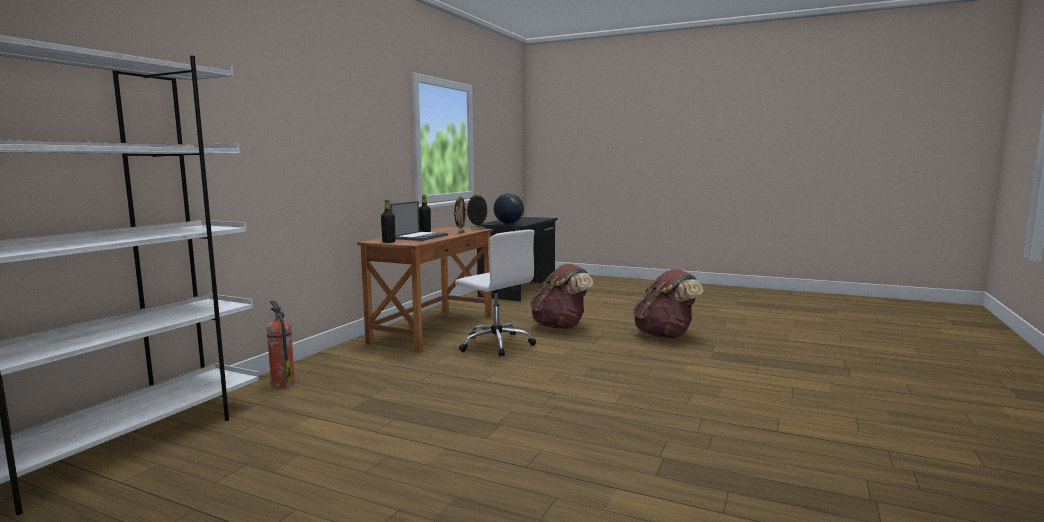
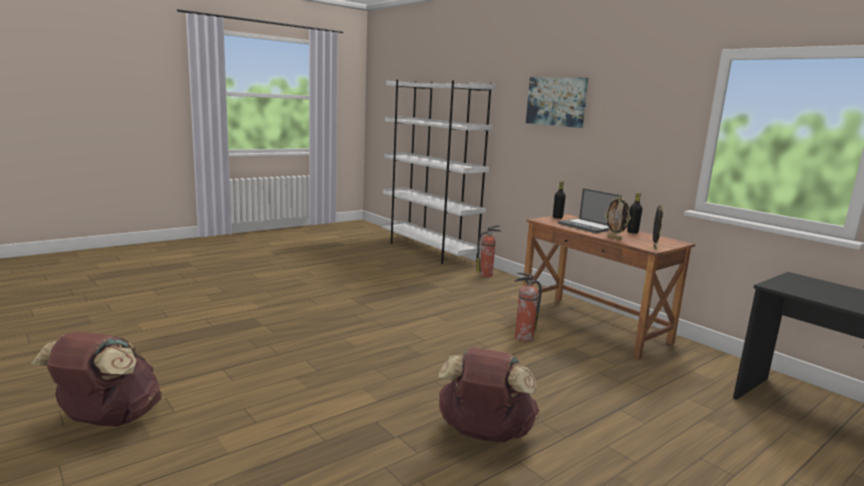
camera: 115 degrees right, 5 degrees up
white office chair [455,230,536,357] -> fire extinguisher [514,272,542,341]
globe [494,193,524,224] -> none
brown backpack [530,264,593,329] -> brown backpack moved to [32,331,162,426]
none -> picture [526,77,588,128]

